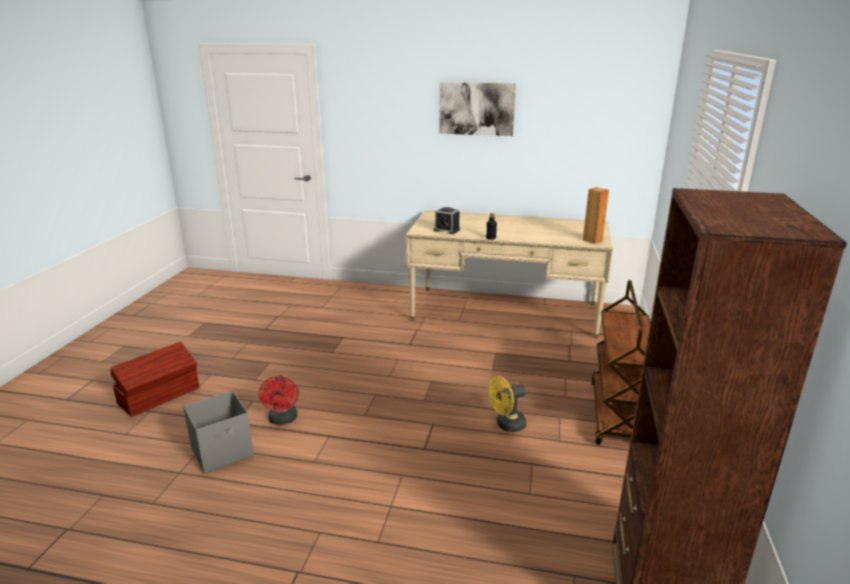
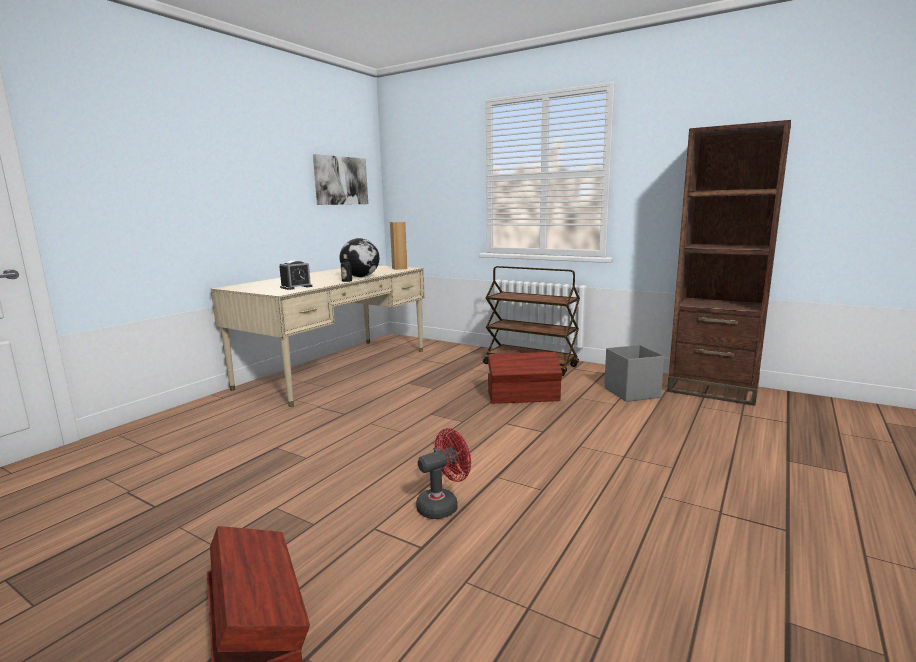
camera: 70 degrees left, 10 degrees down
grey storage box [183,391,254,473] -> grey storage box moved to [604,345,664,402]
red fan [259,376,299,425] -> red fan turned 45 degrees counterclockwise [416,428,471,519]
picture [439,82,516,136] -> picture moved to [313,154,368,205]
yellow fan [489,376,527,432] -> brown storage box [488,352,562,404]
none -> globe [340,238,379,277]

